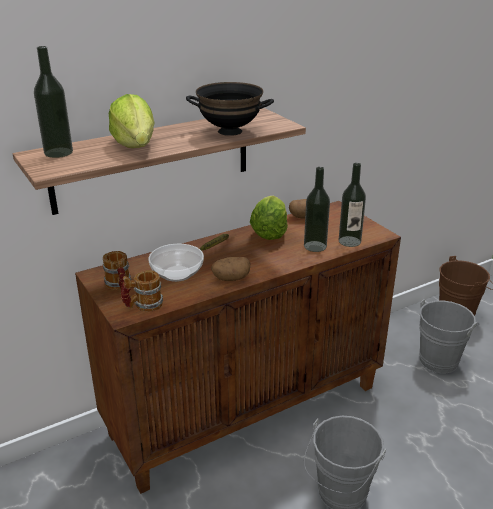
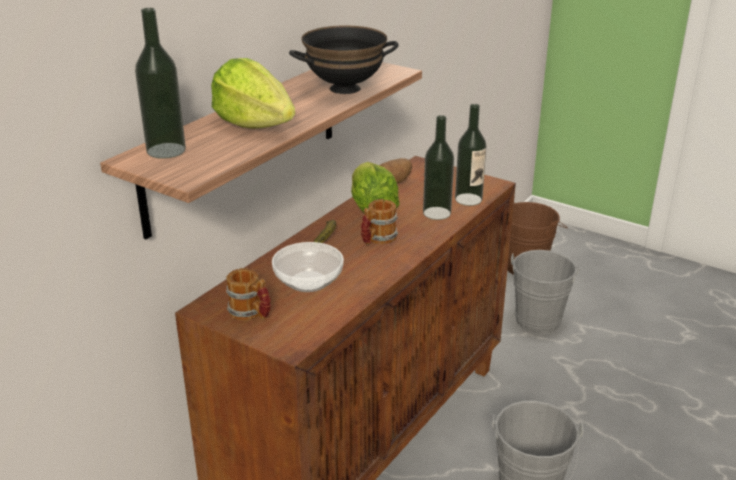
camera: 25 degrees left, 0 degrees up
mug [121,270,163,312] -> mug moved to [361,199,398,245]
potato [211,257,250,281] -> none

